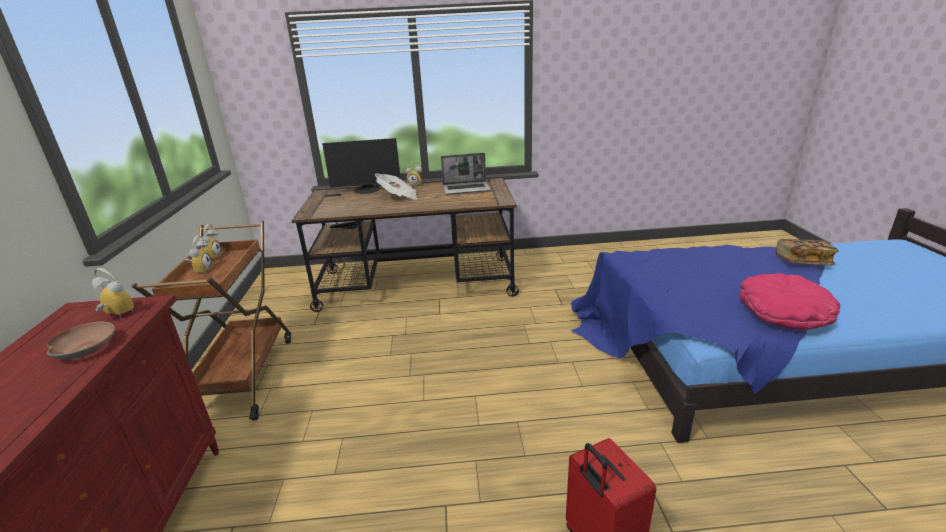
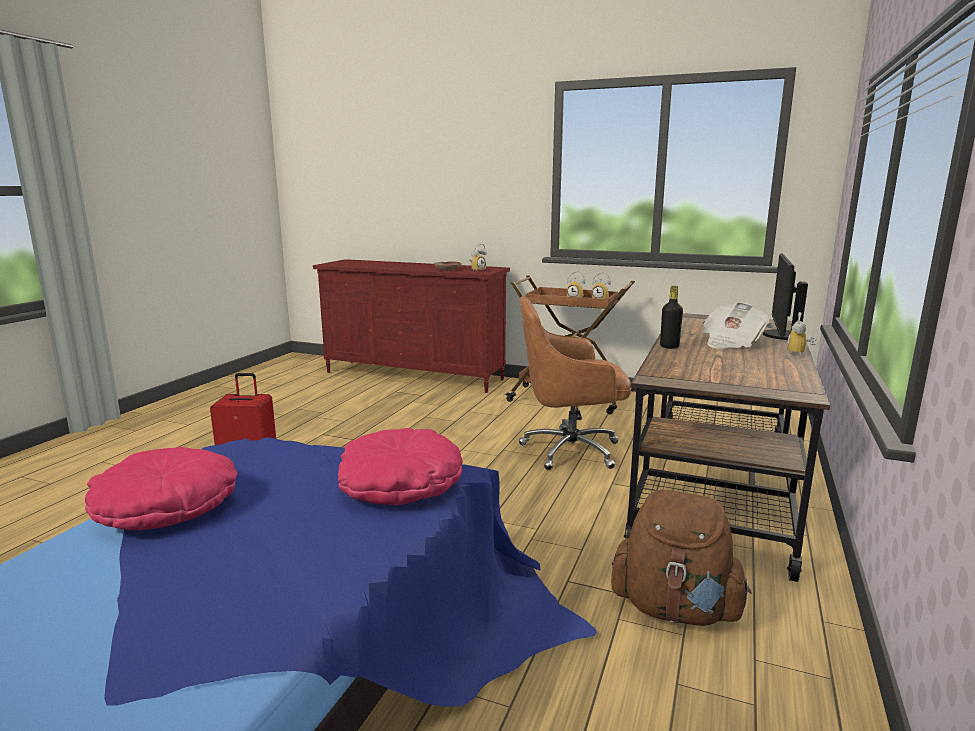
camera: 115 degrees right, 10 degrees down
laptop [441,153,491,195] -> none
book [776,239,839,265] -> none
none -> pink pillow [338,428,463,505]
none -> brown office chair [519,296,631,470]
none -> brown backpack [611,490,751,626]
none -> black bottle [660,285,683,348]

